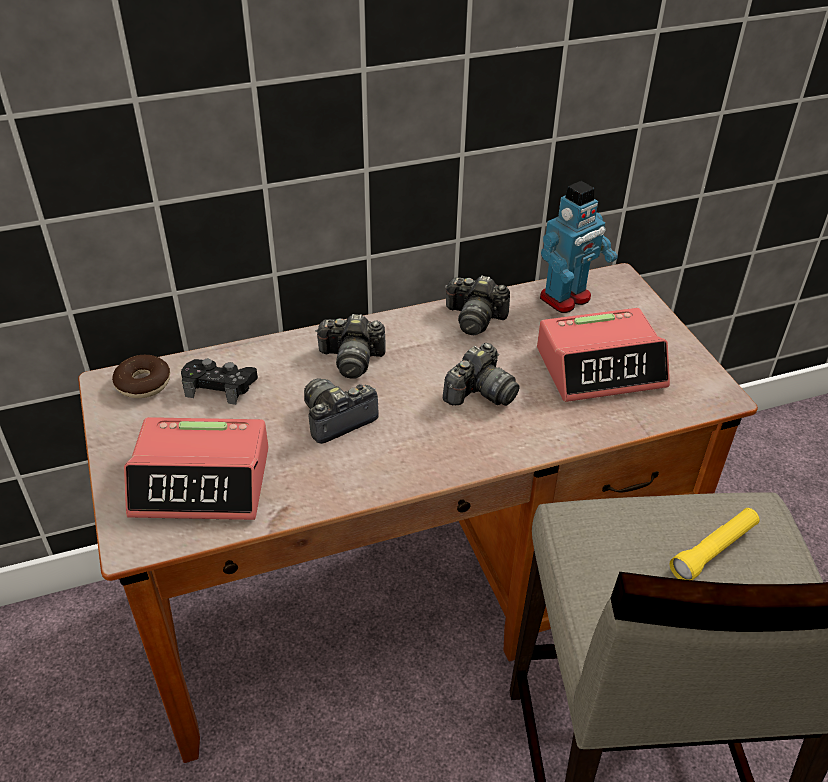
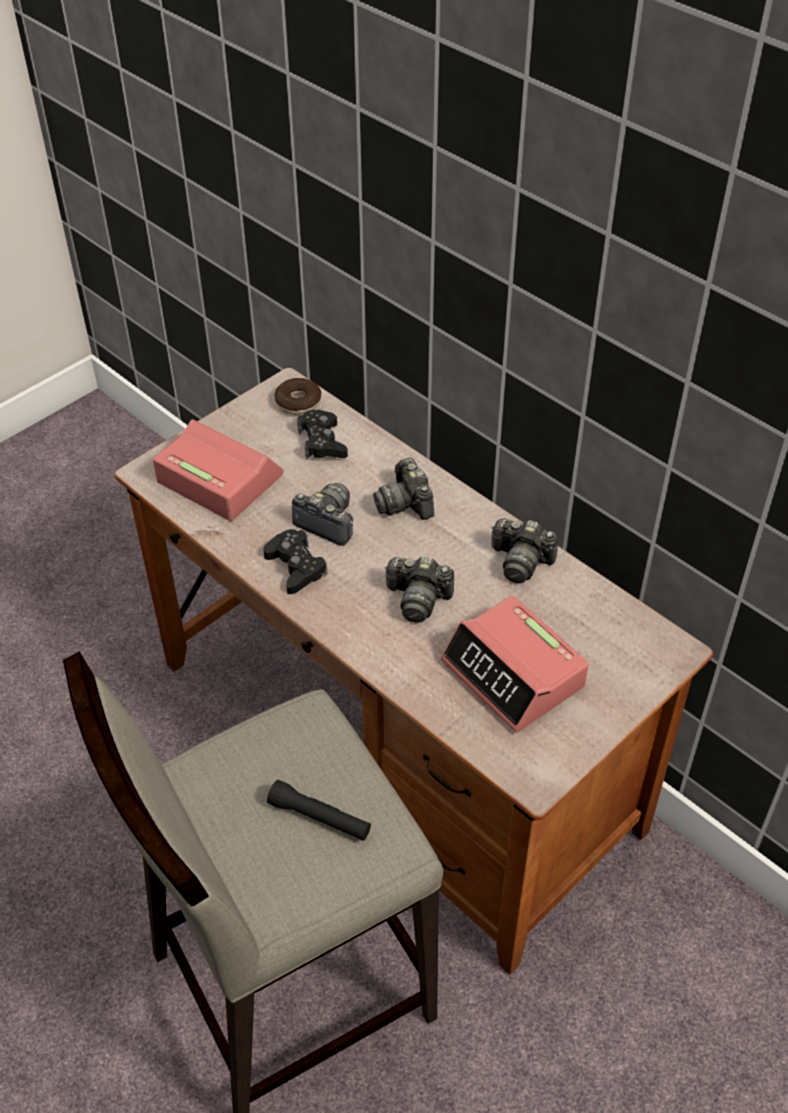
camera: 65 degrees right, 5 degrees up
alarm clock [124,417,269,520] -> alarm clock turned 150 degrees clockwise [153,419,284,521]
camera [445,275,510,335] -> camera turned 60 degrees counterclockwise [491,518,558,583]
toy robot [540,181,618,313] -> none
yellow flashlight [669,508,760,580] -> black flashlight [267,780,371,841]
none -> black game controller [263,529,328,594]

